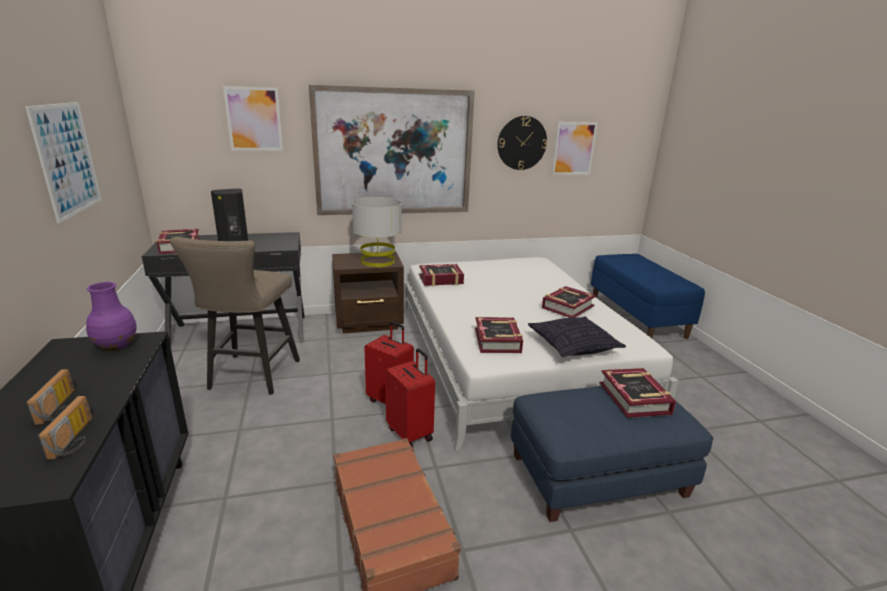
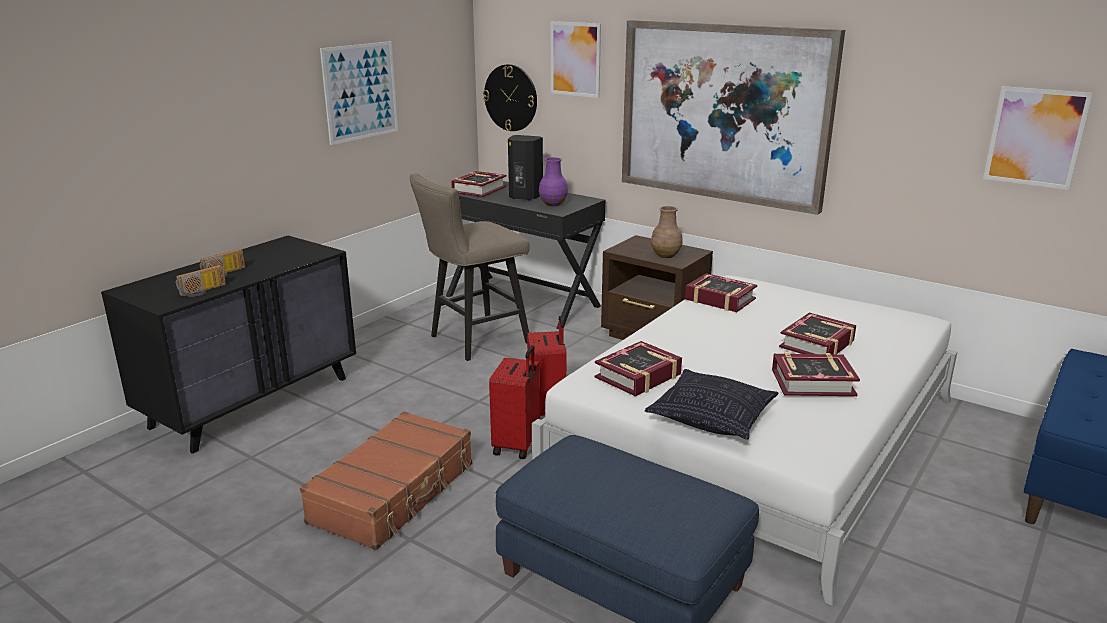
camera: 50 degrees right, 0 degrees up
purple vase [86,282,137,351] -> purple vase moved to [539,157,568,206]
grey table lamp [352,197,402,267] -> brown vase [651,206,683,258]
wall clock [497,116,547,170] -> wall clock moved to [483,64,537,131]
book [599,368,676,418] -> book moved to [779,313,856,354]

